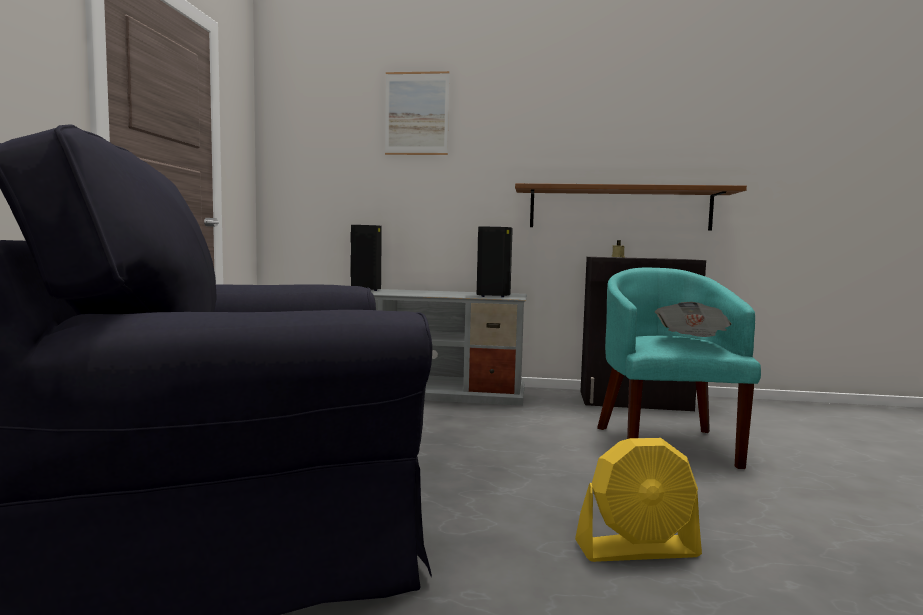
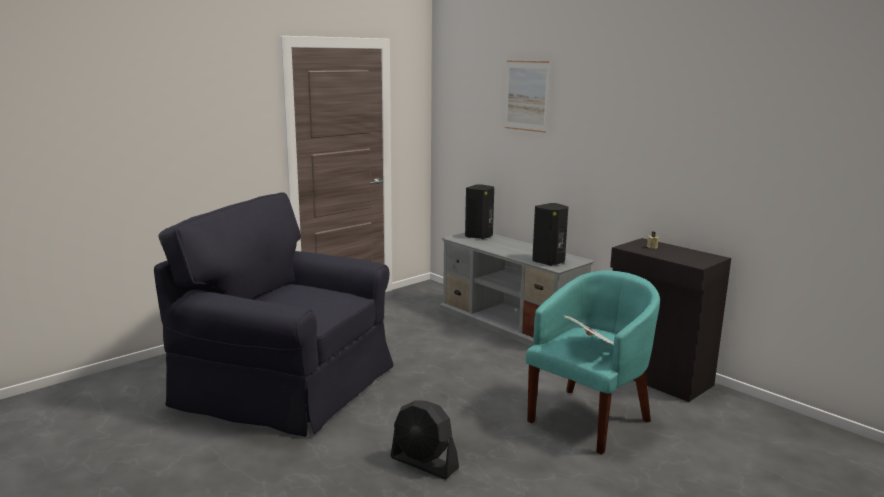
camera: 40 degrees right, 10 degrees up
brown shelf [515,183,747,231] -> none
yellow fan [575,438,702,562] -> black fan [390,400,459,479]

